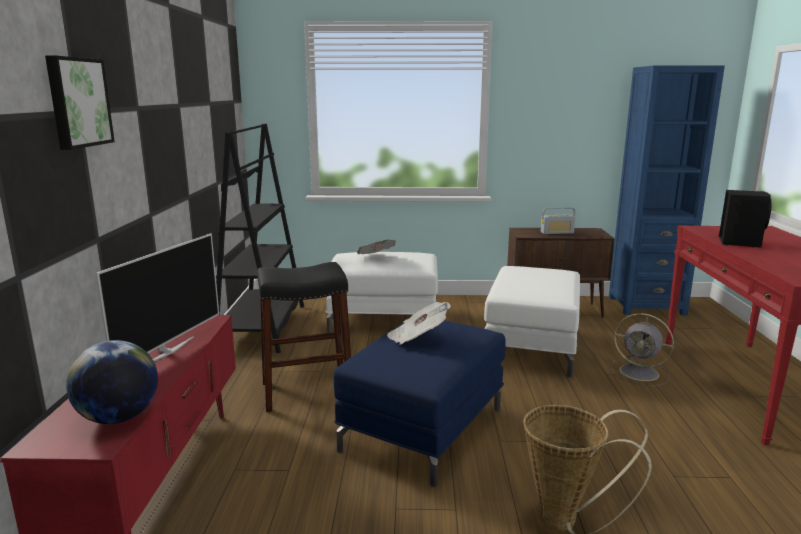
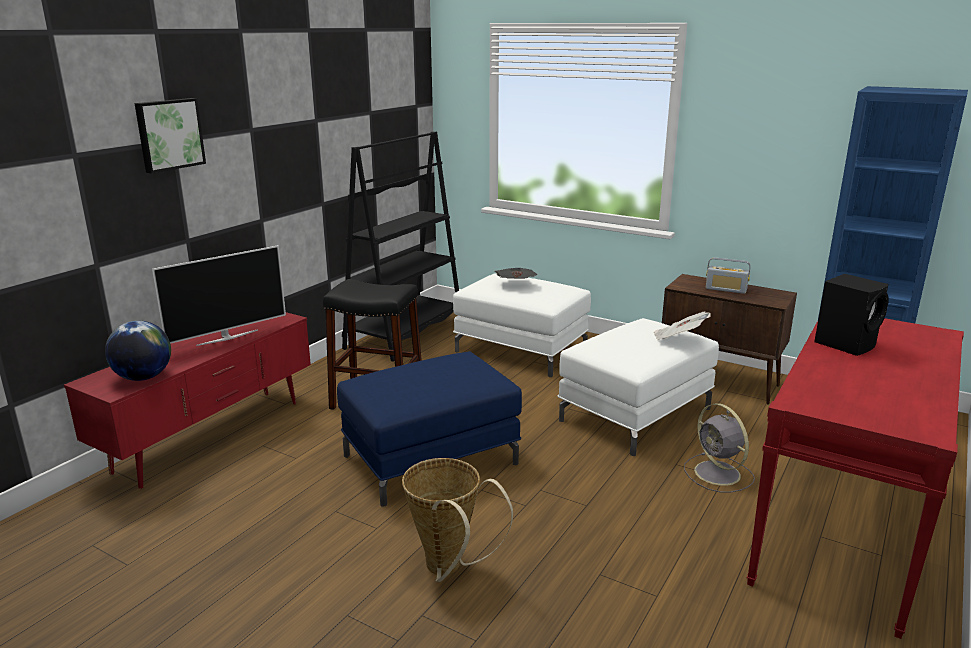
camera: 30 degrees right, 5 degrees up
newspaper [387,302,451,345] -> newspaper moved to [654,311,711,340]

